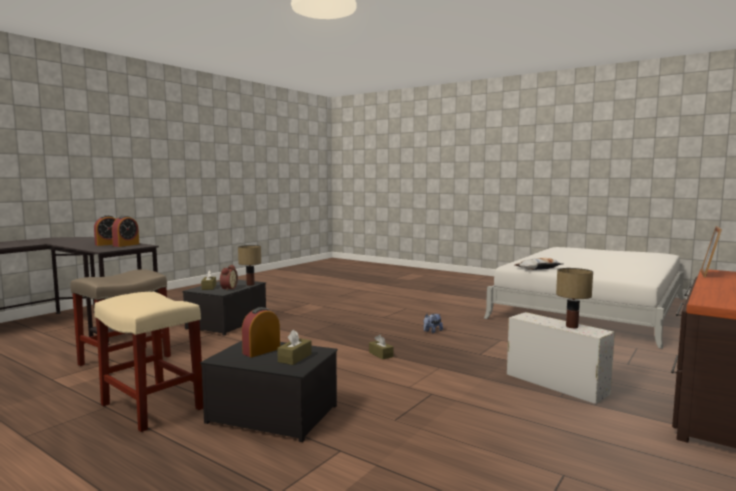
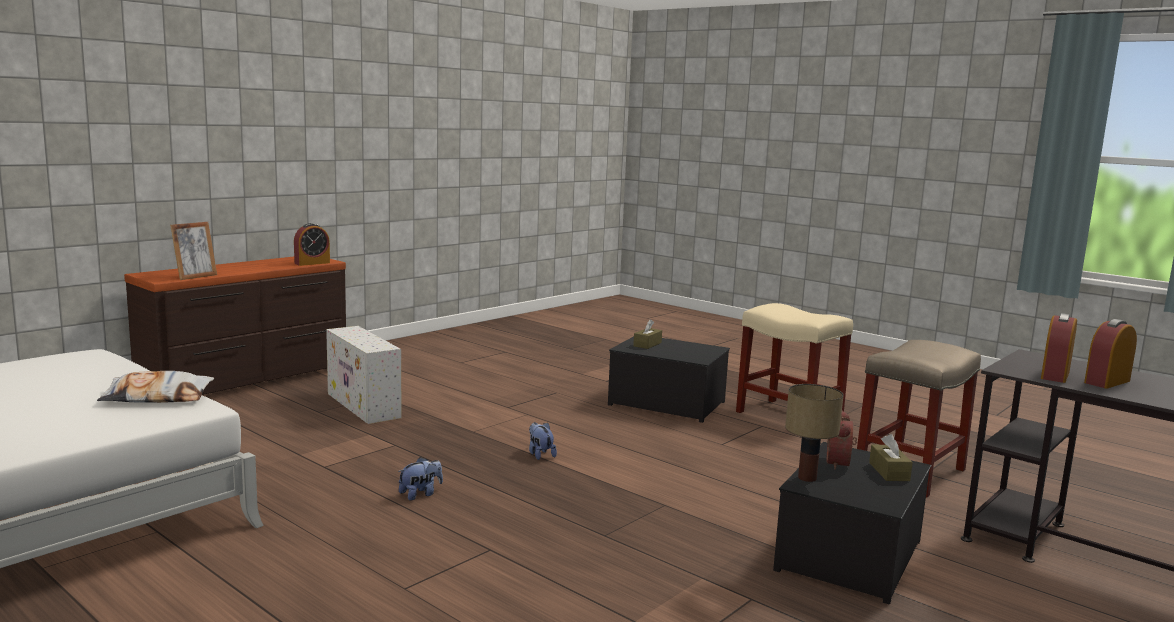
camera: 175 degrees left, 5 degrees up
alarm clock [242,307,280,357] -> alarm clock moved to [294,223,330,266]
brown tissue box [369,334,394,359] -> plush toy [529,422,557,460]
table lamp [556,268,593,328] -> none

